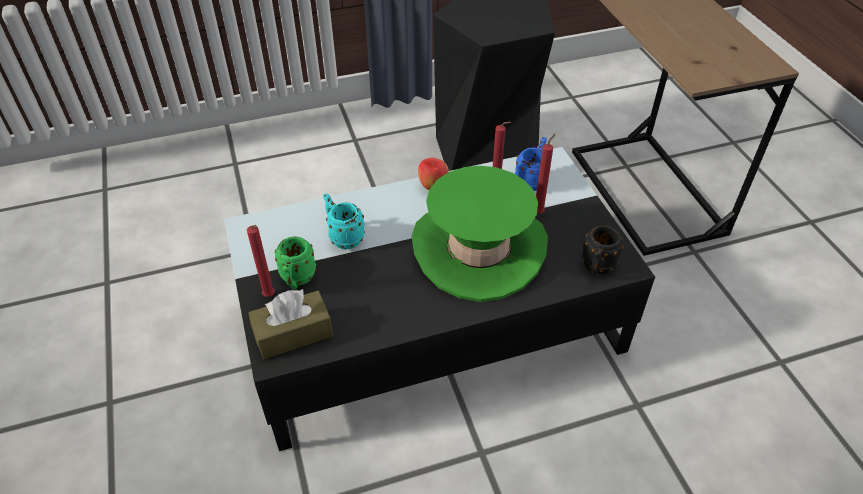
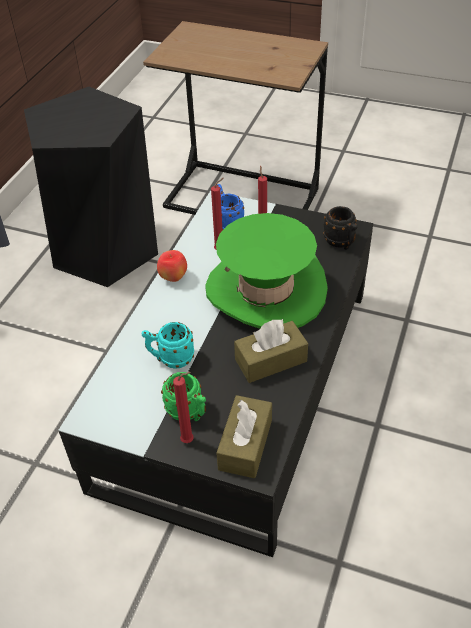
camera: 50 degrees left, 0 degrees up
none -> brown tissue box [234,319,308,383]

